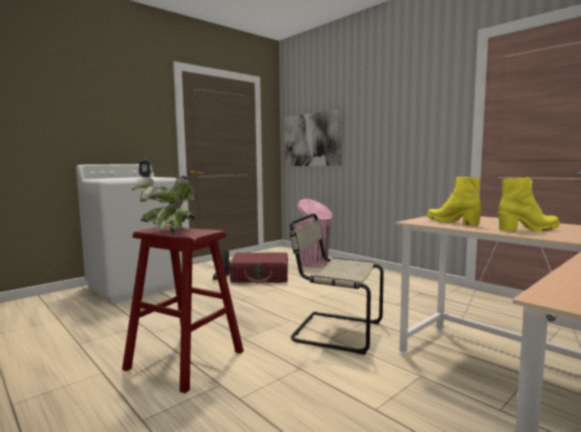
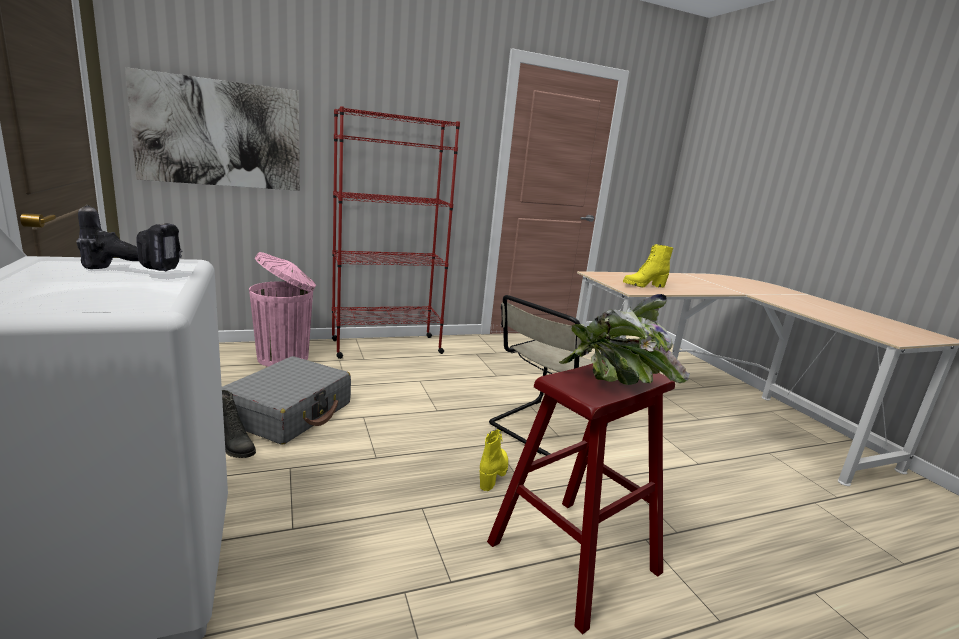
camera: 70 degrees left, 10 degrees up
red suitcase [229,252,288,284] -> grey suitcase [222,356,351,445]
yellow boot [498,177,559,232] -> yellow boot moved to [480,429,508,491]
none -> red bookcase [332,106,460,359]

